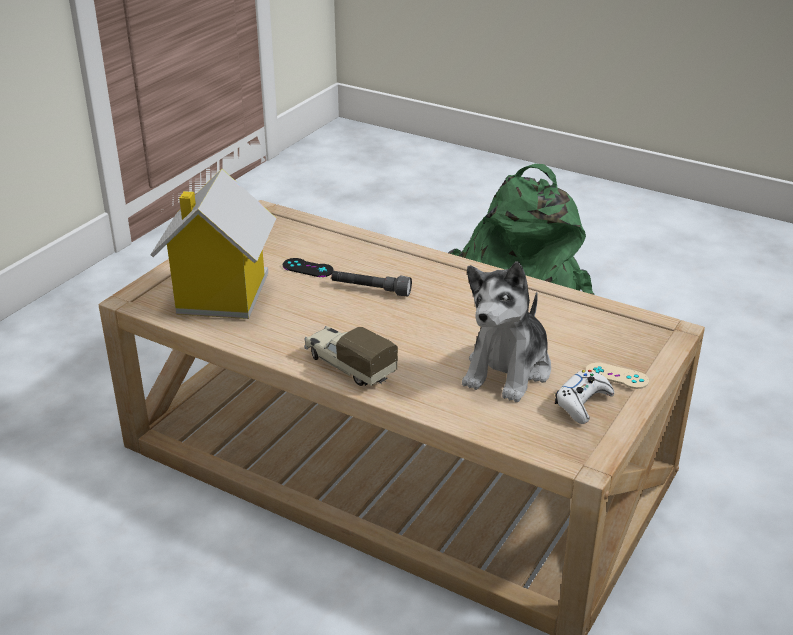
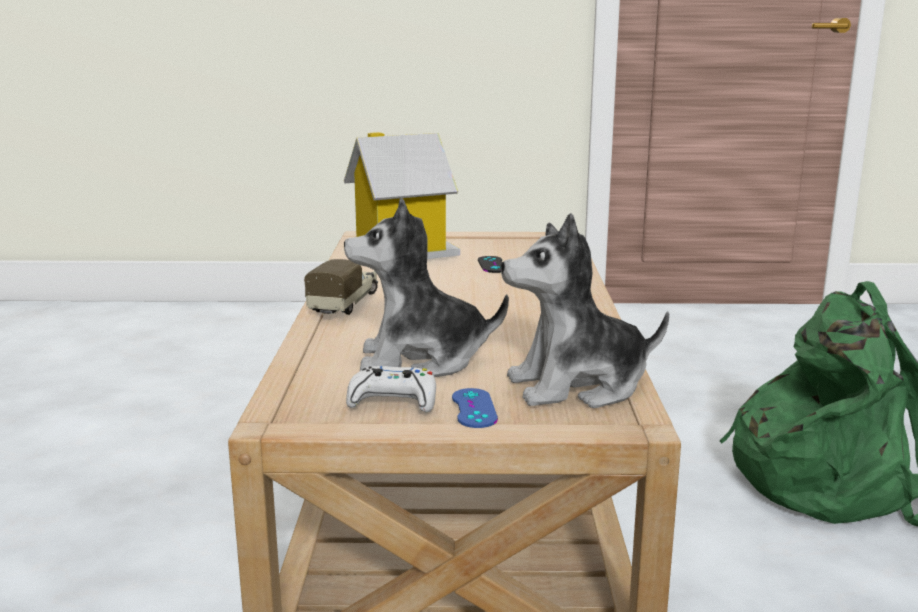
camera: 60 degrees right, 15 degrees down
grey flashlight [331,271,412,296] -> none
beige game controller [586,362,649,389] -> blue game controller [452,388,498,428]
none -> plush toy [501,213,669,408]

